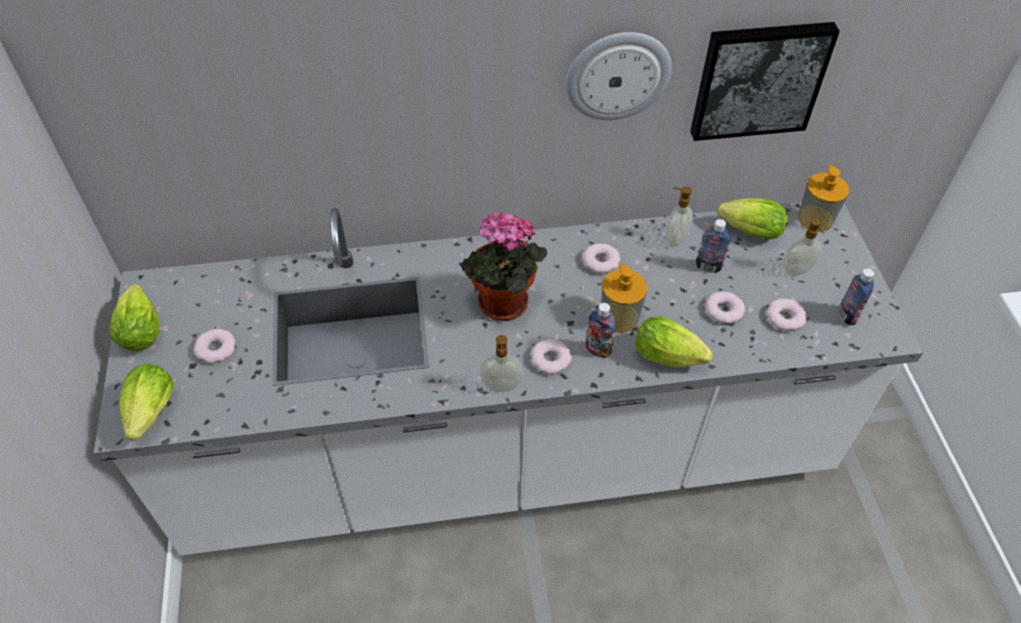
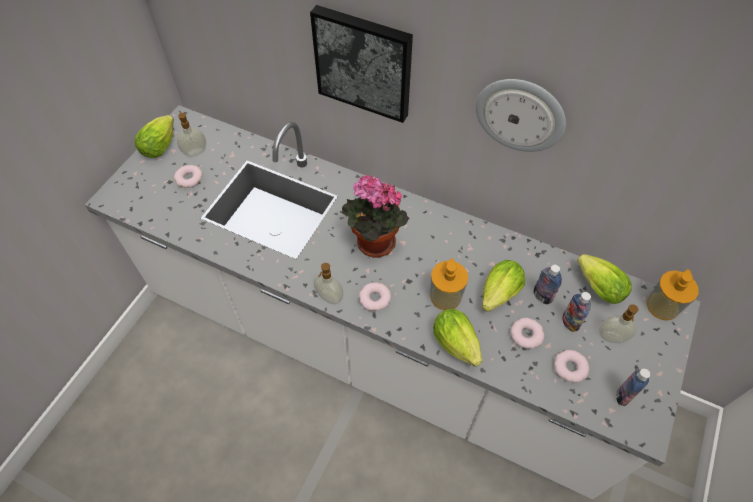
camera: 35 degrees right, 5 degrees up
lettuce [120,364,174,441] -> lettuce moved to [482,260,525,312]
donut [582,243,621,273] -> none
bottle [586,303,616,358] -> bottle moved to [562,292,591,332]
soap dispenser [666,186,692,247] -> soap dispenser moved to [177,111,206,157]
picture [690,22,840,141] -> picture moved to [310,5,413,123]

